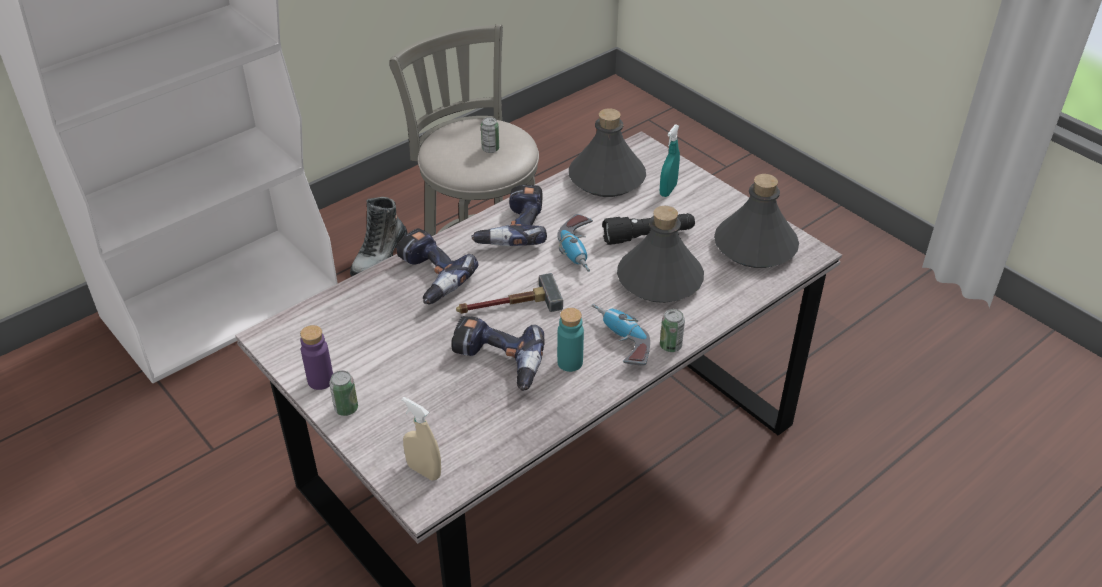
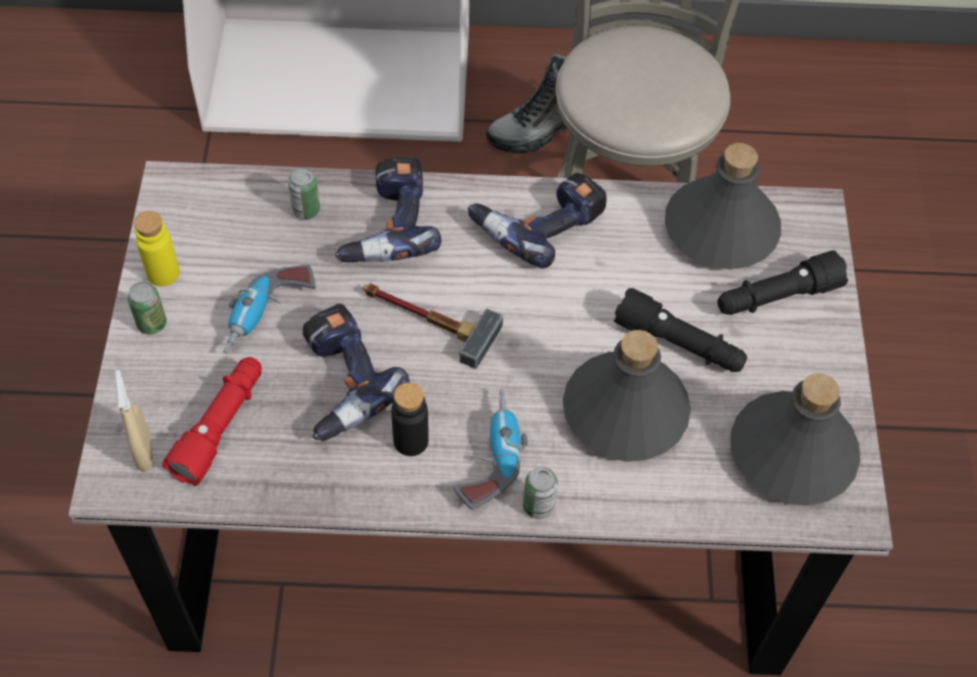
camera: 40 degrees right, 15 degrees up
purple bottle [300,325,333,390] -> yellow bottle [134,211,180,286]
can [481,117,499,153] -> can moved to [288,167,320,219]
power drill [557,214,593,272] -> power drill moved to [223,264,316,354]
turquoise bottle [557,308,584,372] -> black bottle [391,382,429,456]
turquoise spray bottle [660,124,680,197] -> black flashlight [717,250,848,315]
none -> red flashlight [162,357,262,486]

